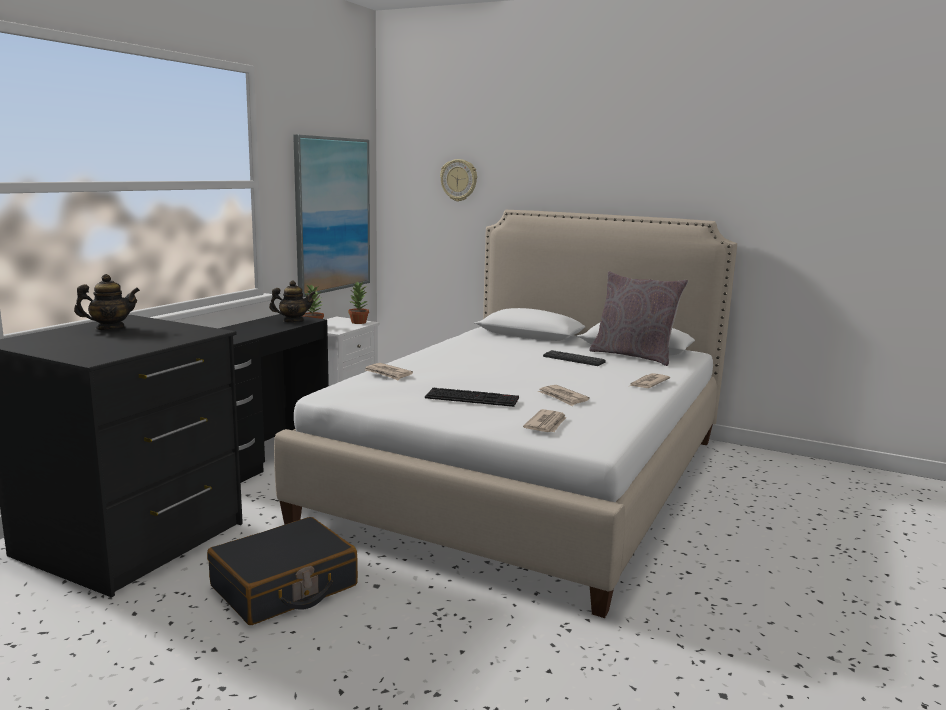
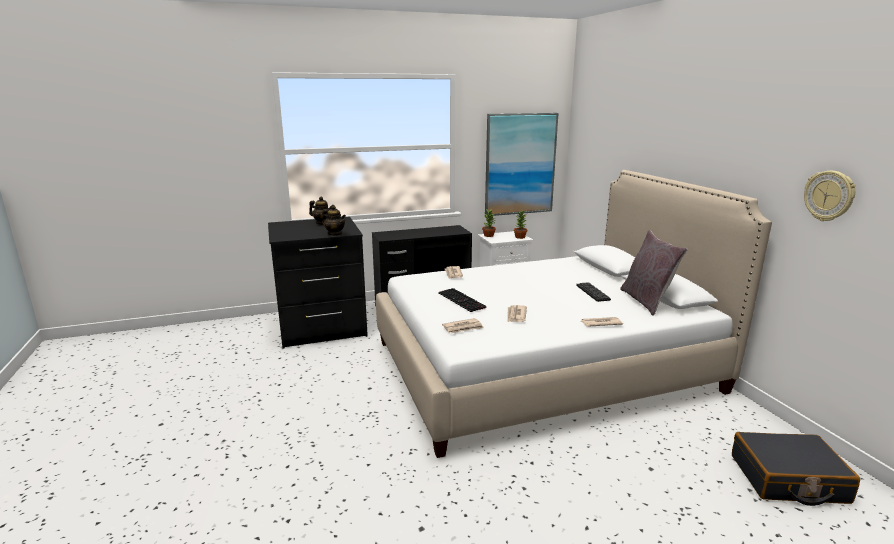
camera: 45 degrees right, 5 degrees up
black suitcase [207,517,358,625] -> black suitcase moved to [732,432,860,506]
teapot [269,280,316,322] -> teapot moved to [322,205,346,235]
wall clock [440,159,477,202] -> wall clock moved to [804,171,856,221]

